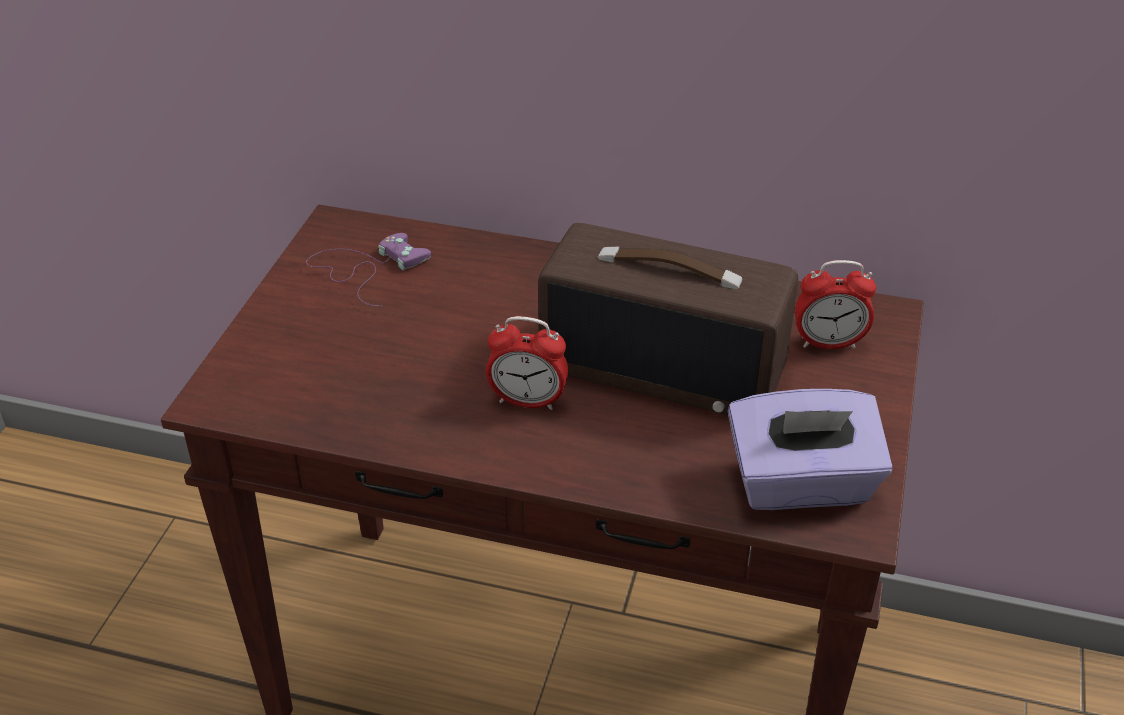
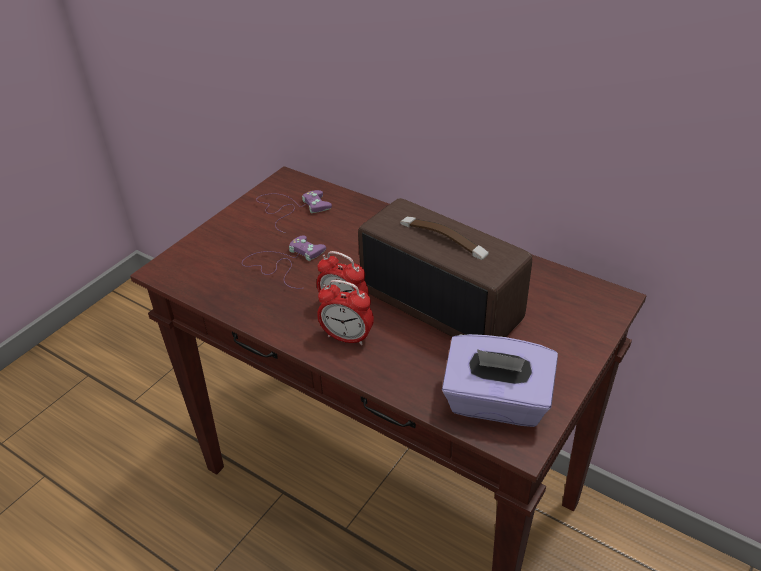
camera: 20 degrees right, 0 degrees up
alarm clock [795,260,877,349] -> alarm clock moved to [317,280,374,345]
none -> purple game controller [242,236,326,289]

